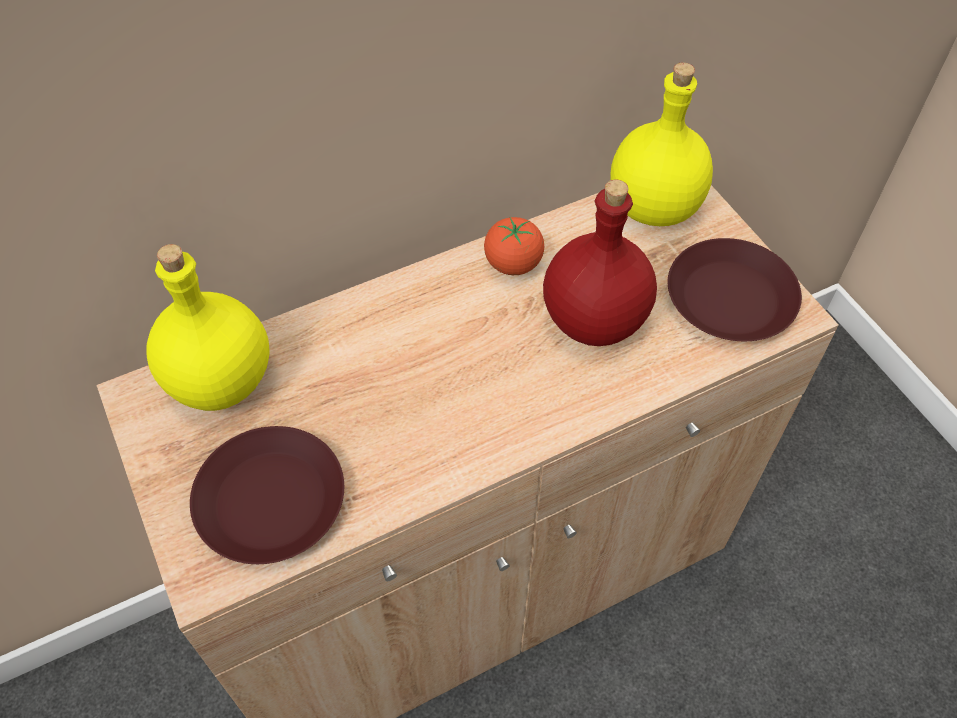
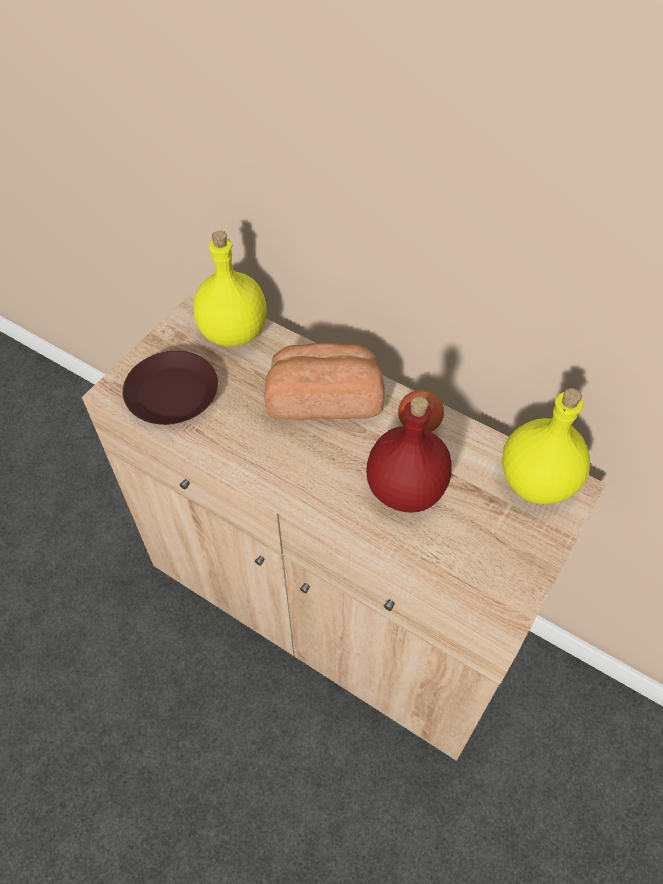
camera: 60 degrees right, 0 degrees up
brown plate [668,238,802,341] -> none
none -> bread [264,343,385,420]

